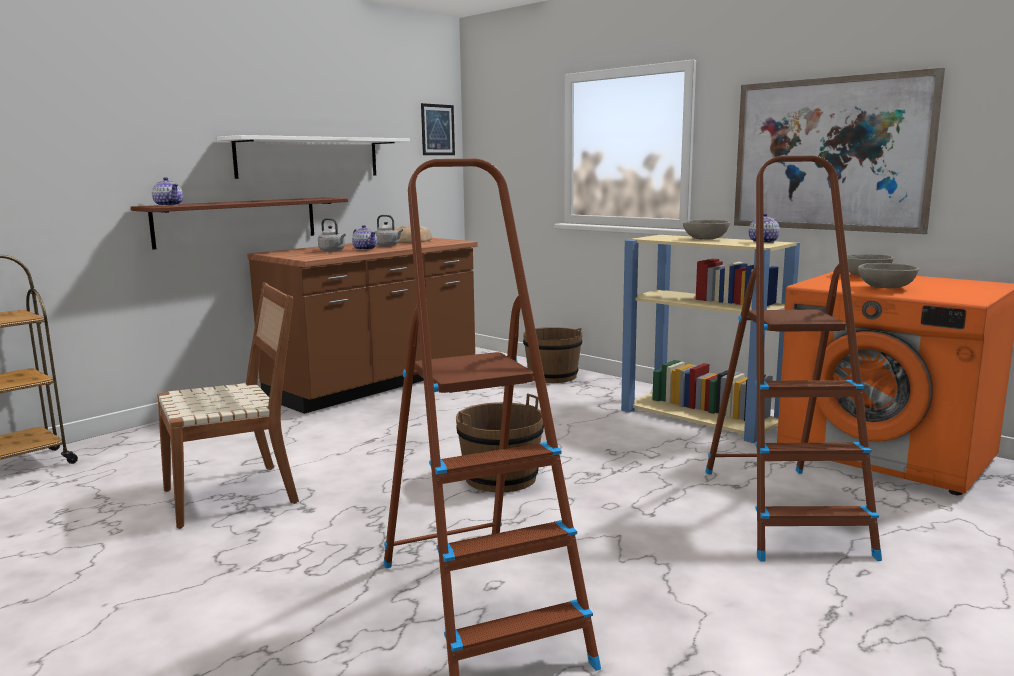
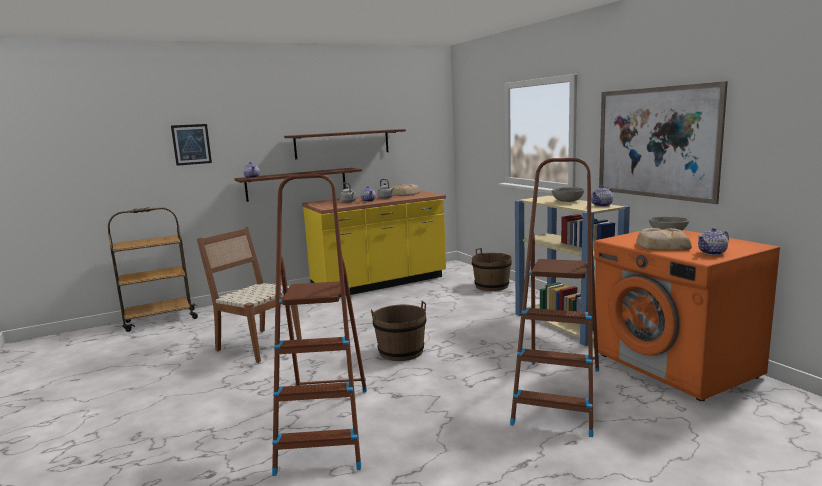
camera: 20 degrees right, 0 degrees up
chair [157,282,299,529] -> chair turned 135 degrees counterclockwise [197,227,302,363]
white shelf [217,135,410,179] -> brown shelf [284,129,406,159]
brown counter [247,238,478,414] -> yellow counter [302,190,446,297]
picture [421,103,455,155] -> picture moved to [171,124,212,166]
grey bowl [858,263,919,288] -> bread [636,228,692,250]
none -> teapot [698,228,729,255]

